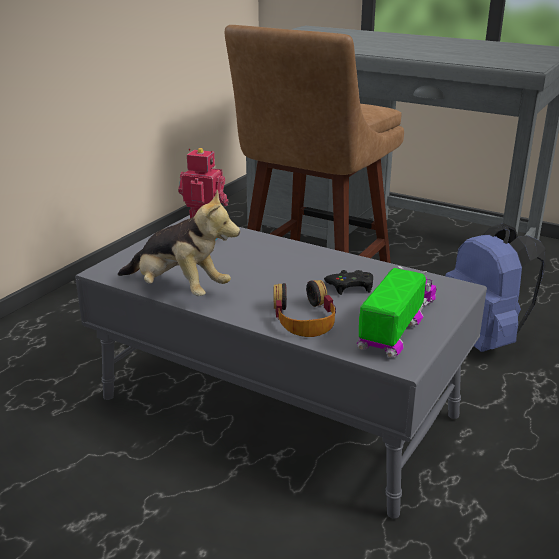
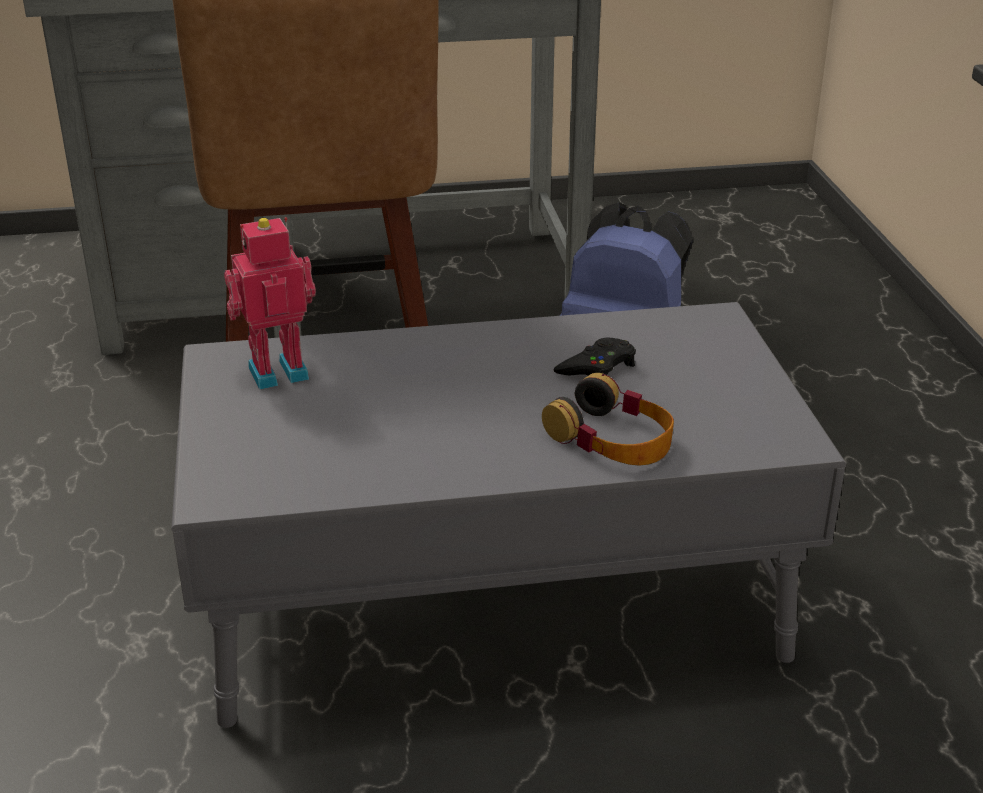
camera: 40 degrees left, 5 degrees up
plush toy [118,190,240,296] -> none
toy truck [356,265,436,358] -> none

